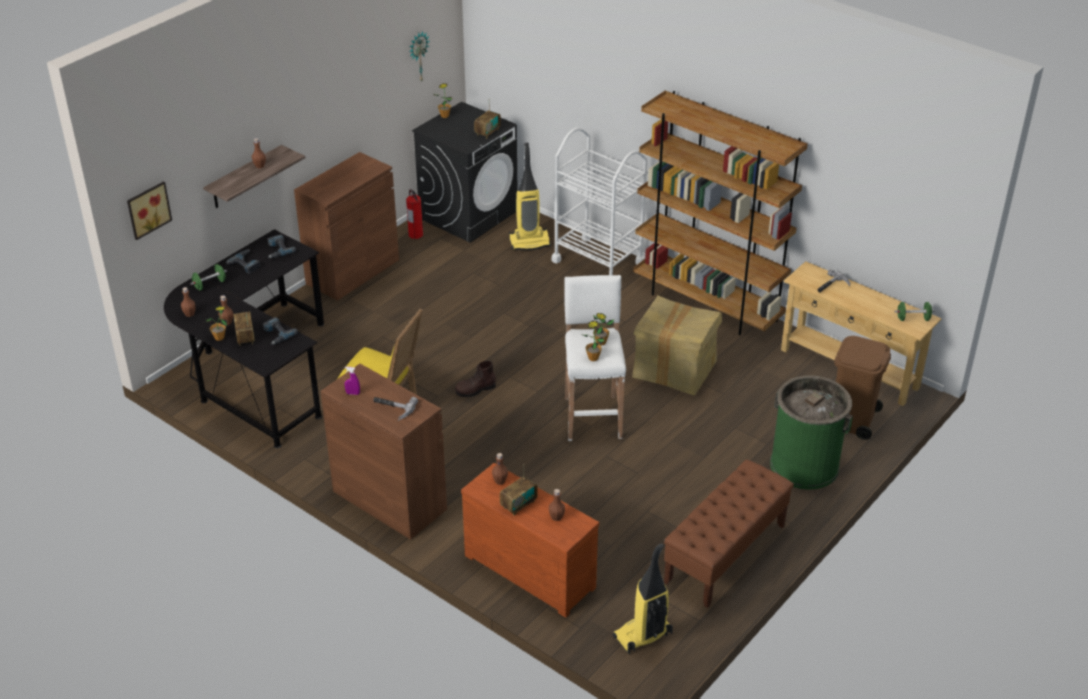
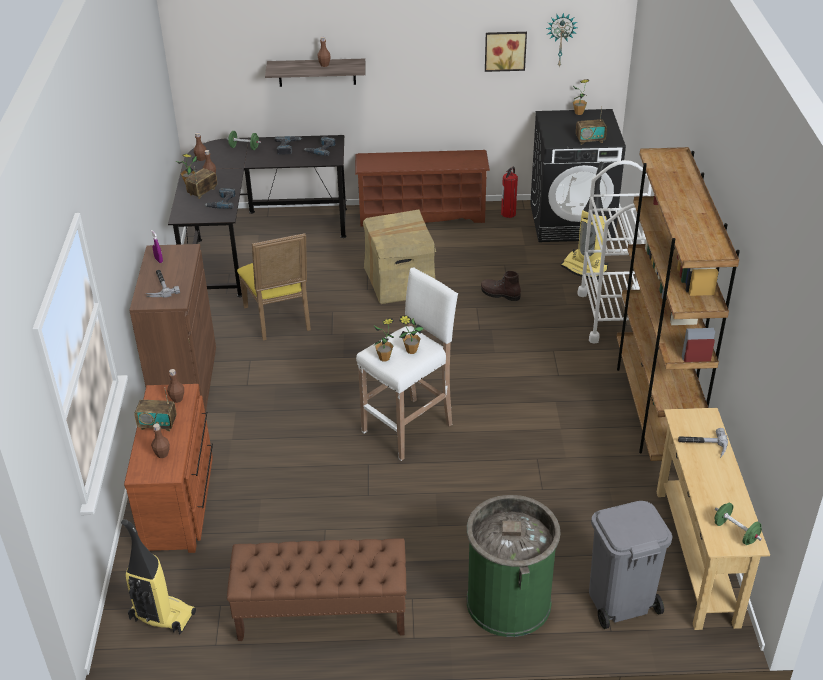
camera: 50 degrees right, 0 degrees up
picture [127,182,172,240] -> picture moved to [485,32,527,72]
brown cabinet [294,152,399,301] -> brown shoe rack [355,150,490,226]
brown boot [455,361,496,397] -> brown boot moved to [481,271,521,301]
cardboard box [632,296,722,395] -> cardboard box moved to [363,210,436,304]
brown trash can [834,336,891,440] -> grey trash can [589,501,672,629]

